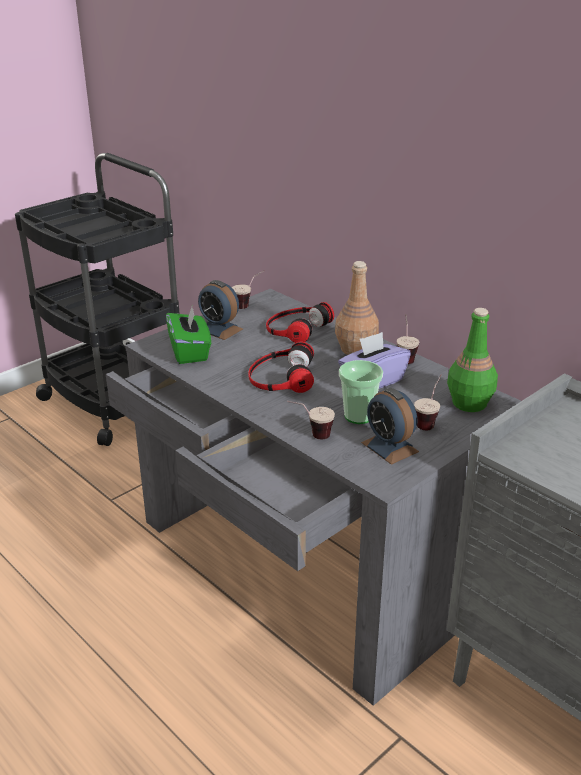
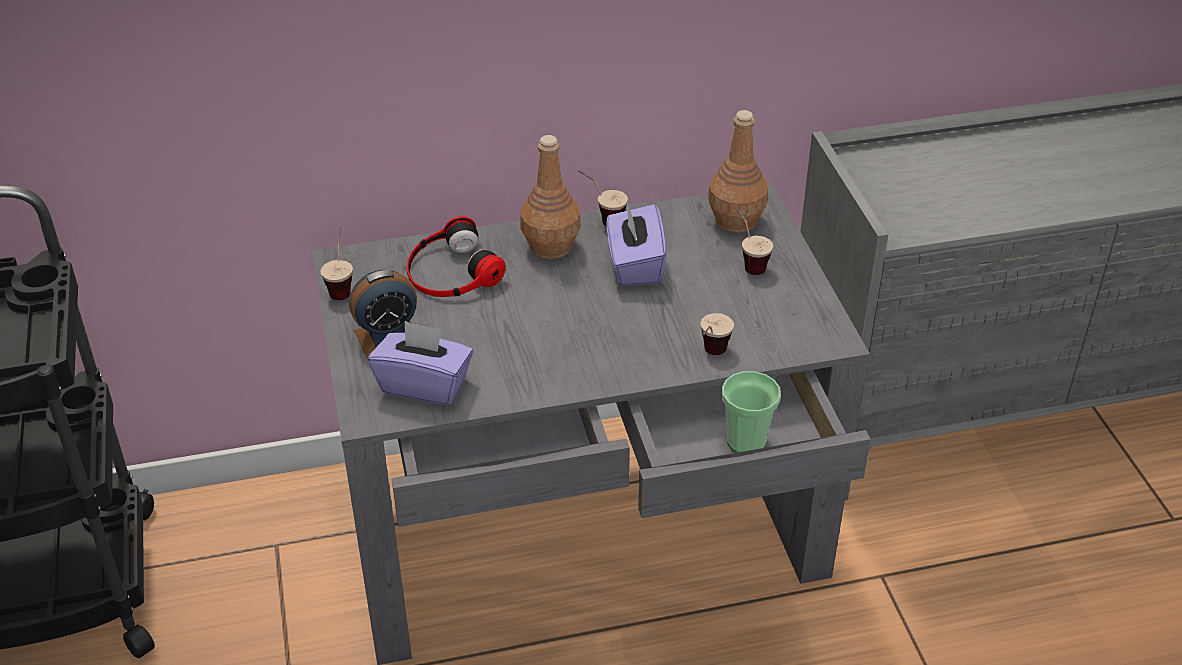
camera: 60 degrees left, 10 degrees up
green tissue box [166,307,211,364] -> purple tissue box [368,321,473,405]
headphones [248,342,314,393] -> none
cup [339,360,383,424] -> cup moved to [722,371,781,453]
alarm clock [361,388,419,465] -> none
green bottle [447,308,498,412] -> brown bottle [708,110,768,233]

